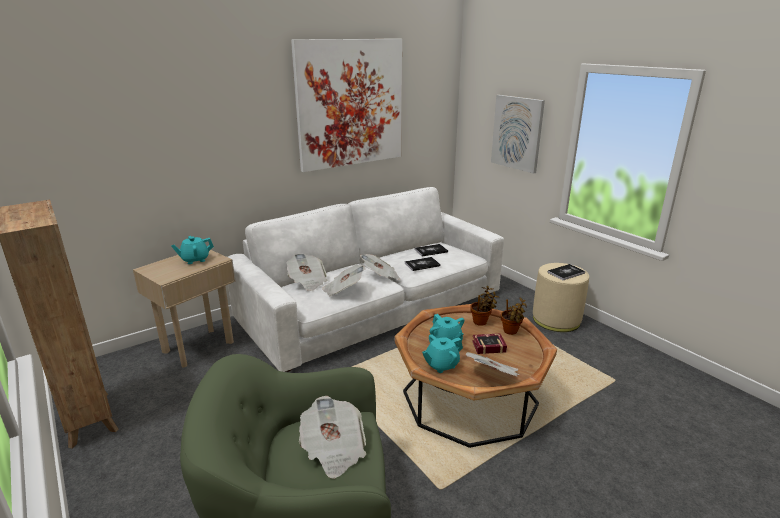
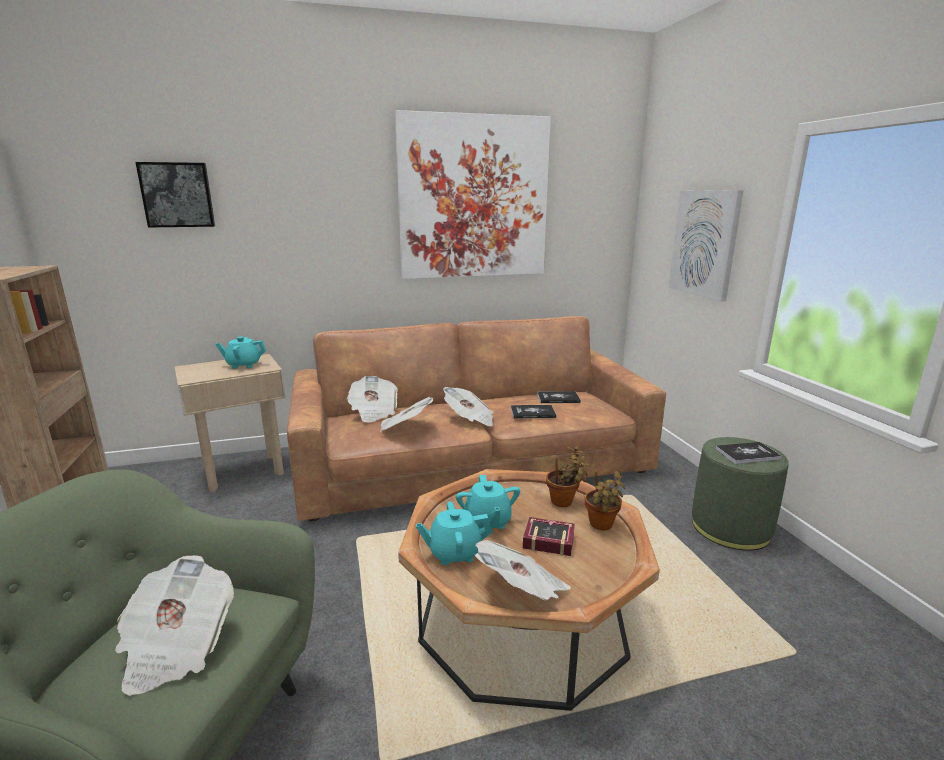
camera: 20 degrees right, 5 degrees down
white sofa [228,187,504,372] -> brown sofa [287,316,666,521]
beige ottoman [533,263,589,332] -> green ottoman [692,437,789,551]
none -> picture [135,162,215,228]

